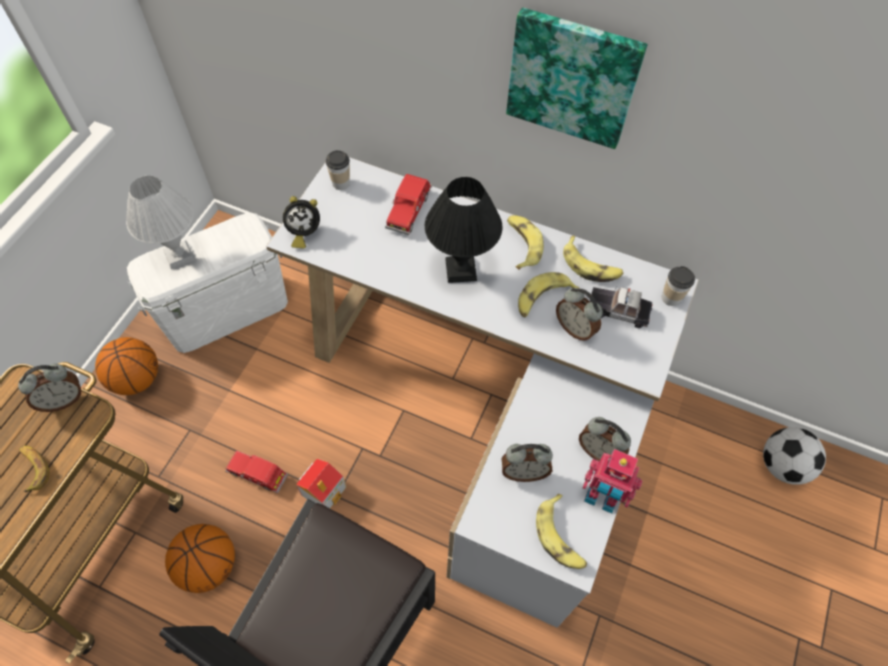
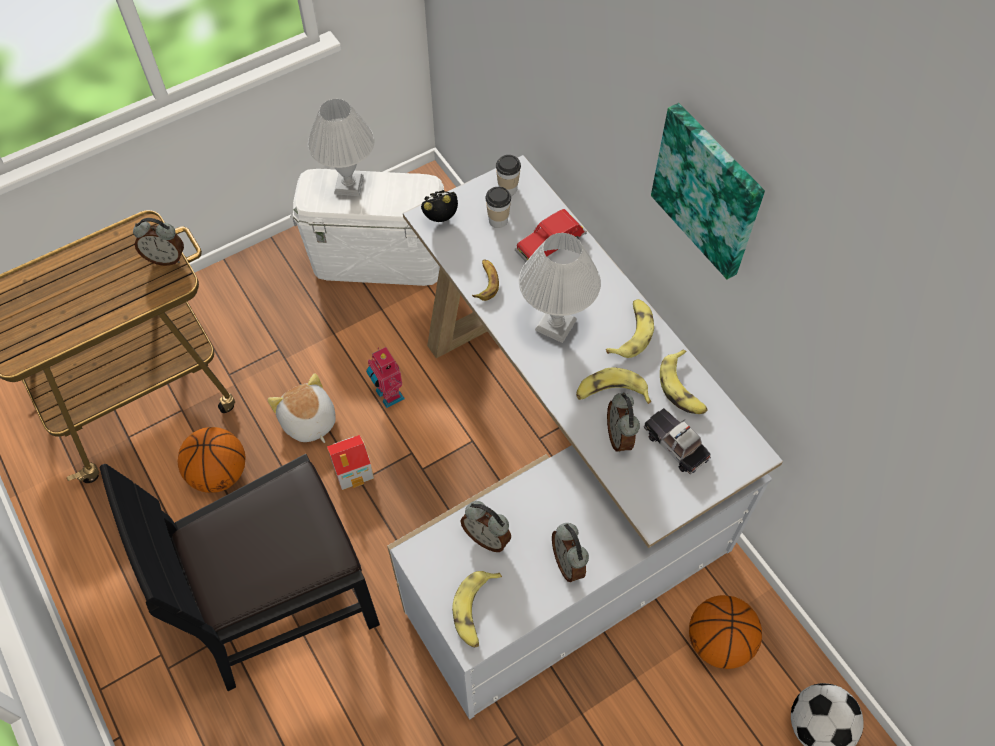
camera: 35 degrees right, 0 degrees up
banana [19,446,50,492] -> banana moved to [472,260,499,301]
basketball [95,337,158,395] -> basketball moved to [689,595,762,669]
red toy car [225,451,288,494] -> plush toy [268,373,336,443]
alarm clock [283,196,320,249] -> alarm clock turned 135 degrees clockwise [421,190,458,222]
black table lamp [425,177,502,283] -> white table lamp [519,233,601,343]
toy robot [583,449,642,514] -> toy robot moved to [366,347,405,408]
cup [662,266,695,306] -> cup moved to [485,187,511,228]

